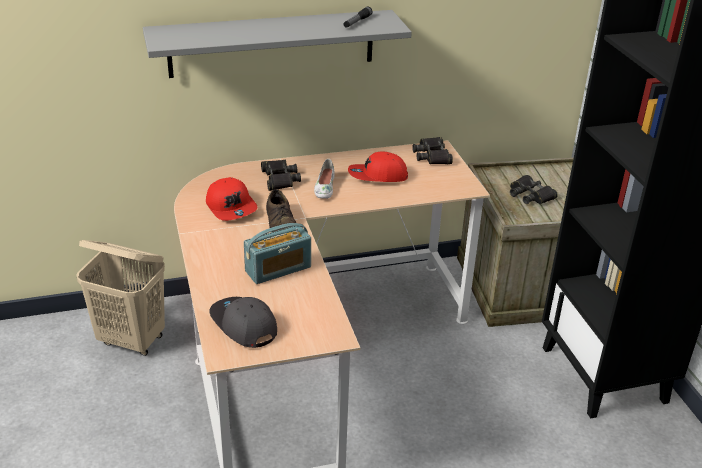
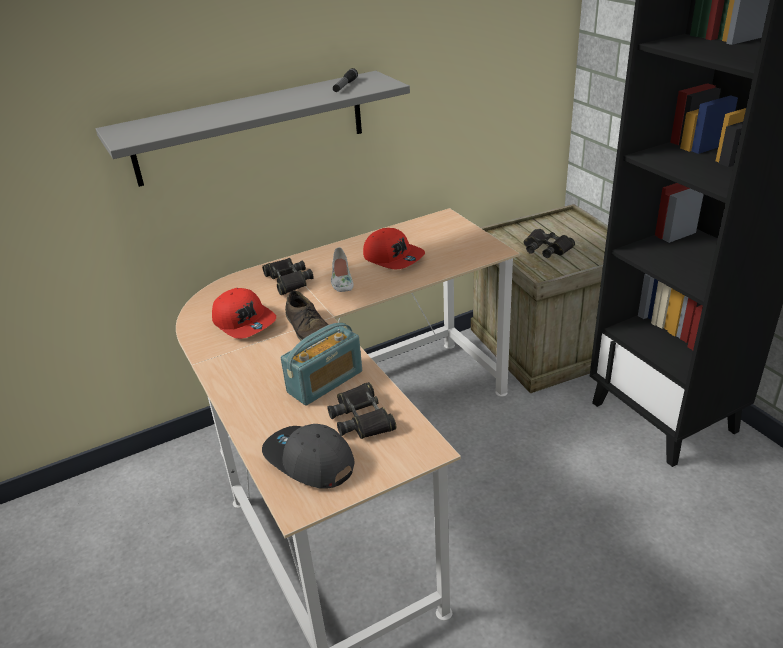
camera: 10 degrees left, 0 degrees up
beige laundry basket [76,240,165,356] -> none
red cap [348,151,408,182] -> red cap turned 120 degrees counterclockwise [363,228,425,269]
black binoculars [412,137,453,164] -> black binoculars moved to [328,382,396,439]

